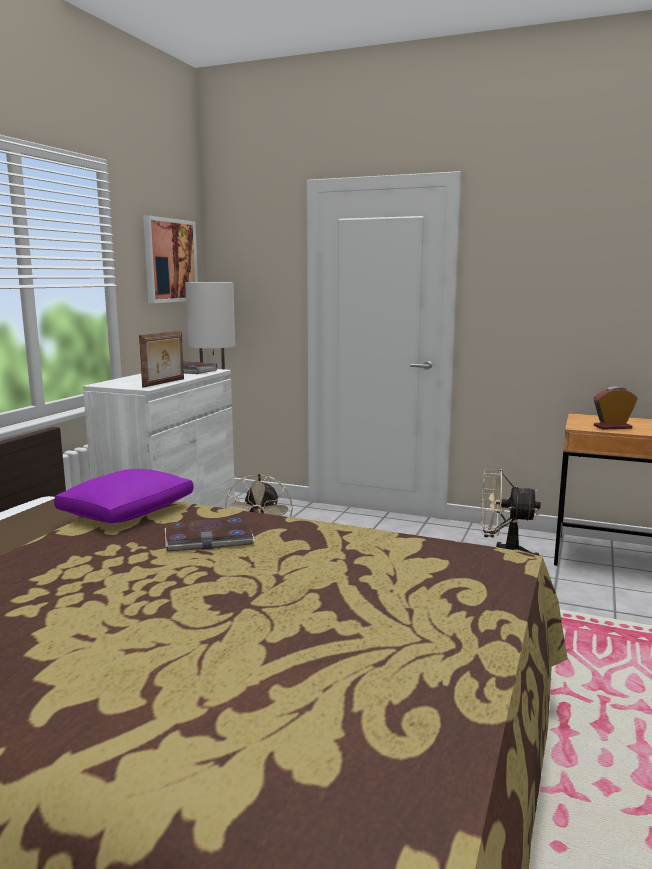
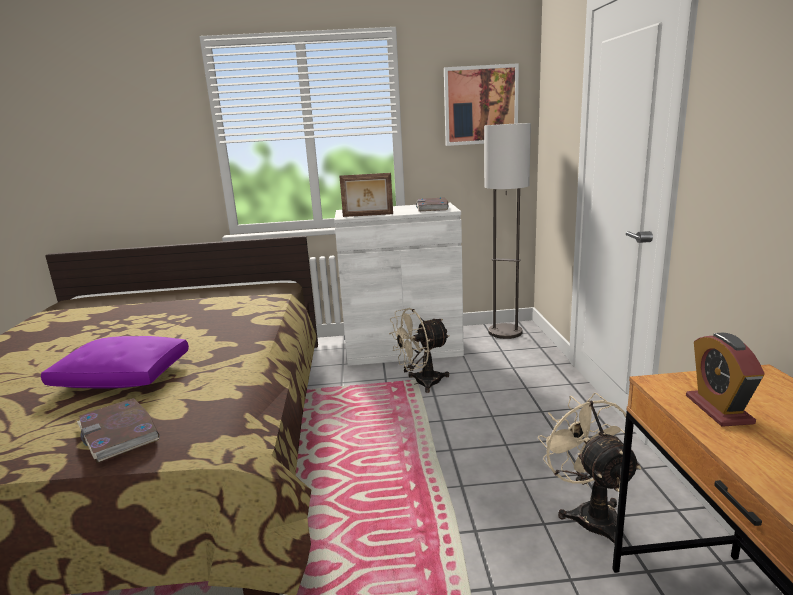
camera: 65 degrees right, 5 degrees up
purple pillow [54,469,193,523] -> purple pillow moved to [41,336,189,388]
book [165,517,256,551] -> book moved to [77,398,159,464]
alarm clock [594,386,638,430] -> alarm clock turned 150 degrees counterclockwise [686,333,765,427]

